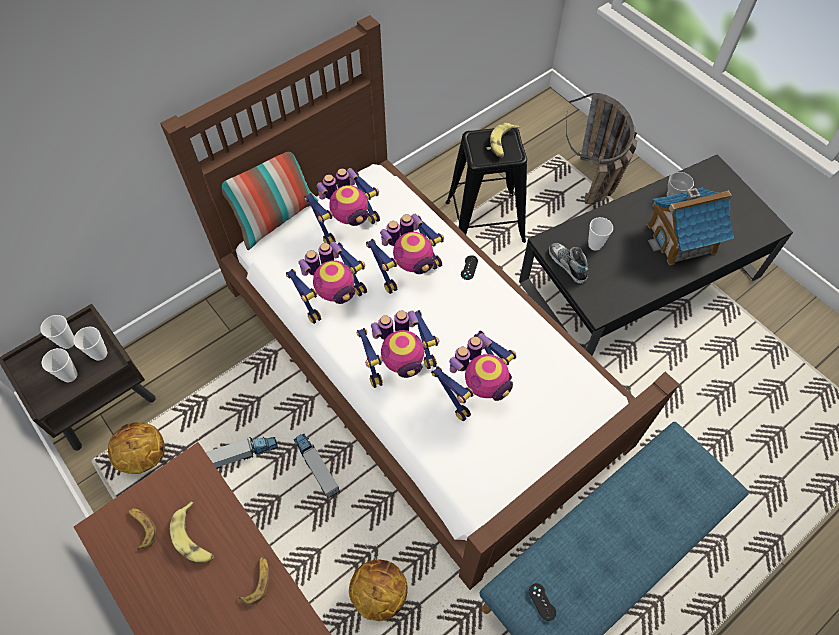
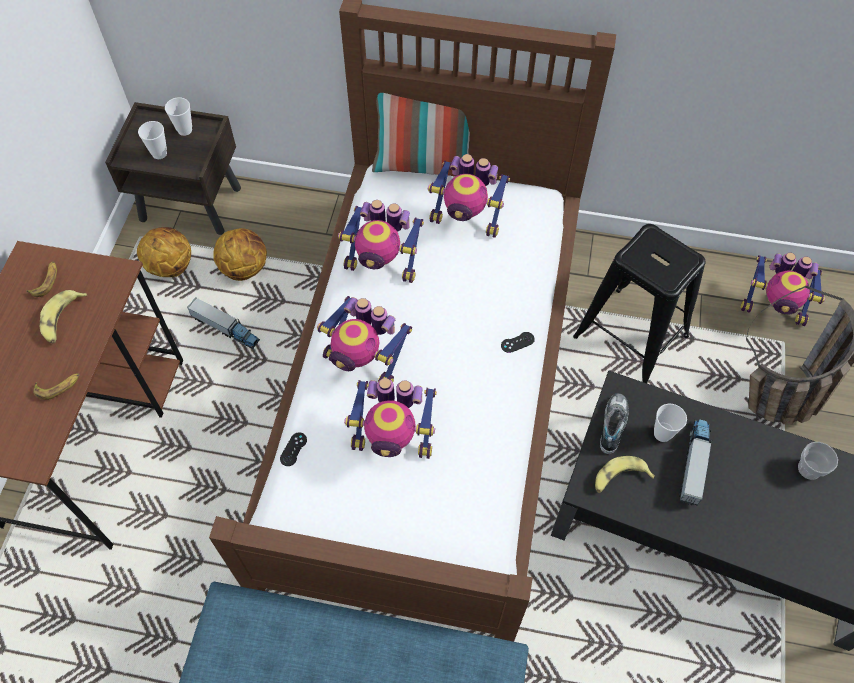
camera: 50 degrees right, 0 degrees up
cup [73,327,107,361] -> none
toy truck [294,434,340,498] -> toy truck moved to [679,419,712,506]
basketball [349,559,408,621] -> basketball moved to [213,228,267,281]
toy robot [366,214,444,294] -> toy robot moved to [741,252,825,326]
banana [490,123,520,158] -> banana moved to [595,456,655,493]
black game controller [529,583,556,621] -> black game controller moved to [280,432,307,466]
toy house [647,187,734,265] -> none

